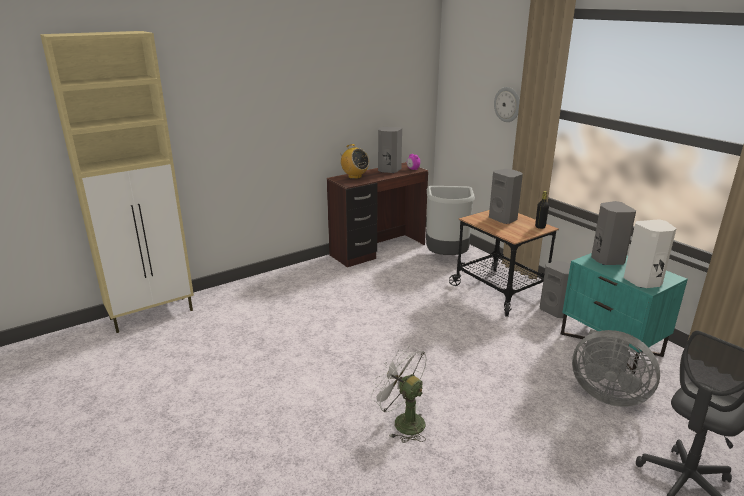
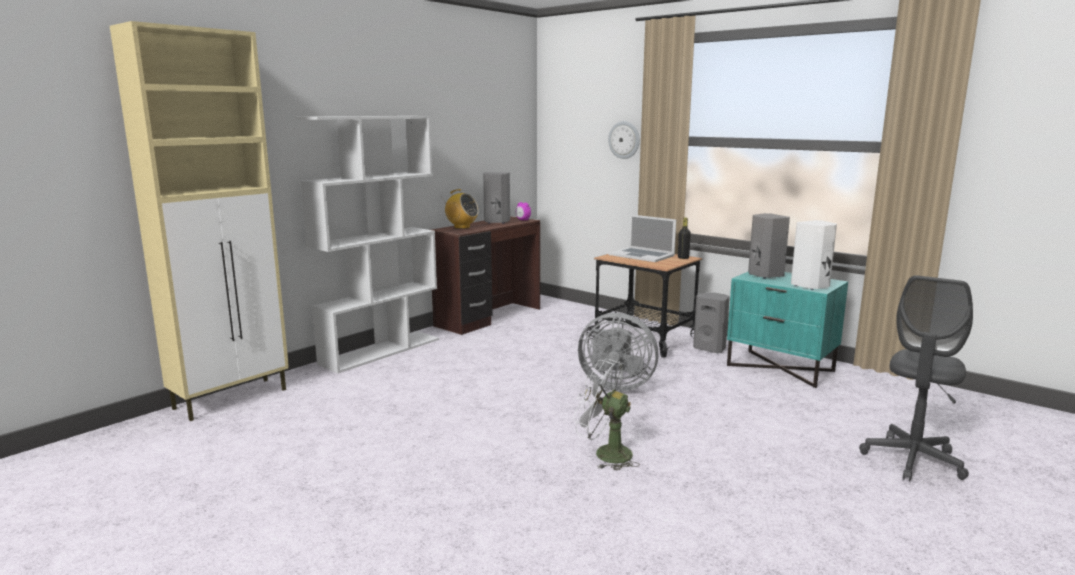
camera: 15 degrees left, 10 degrees down
grey trash can [426,186,475,255] -> none
grey speaker [489,169,523,224] -> laptop [609,214,676,262]
grey fan [572,329,660,407] -> grey fan moved to [578,313,659,392]
none -> white bookcase [295,116,439,373]

